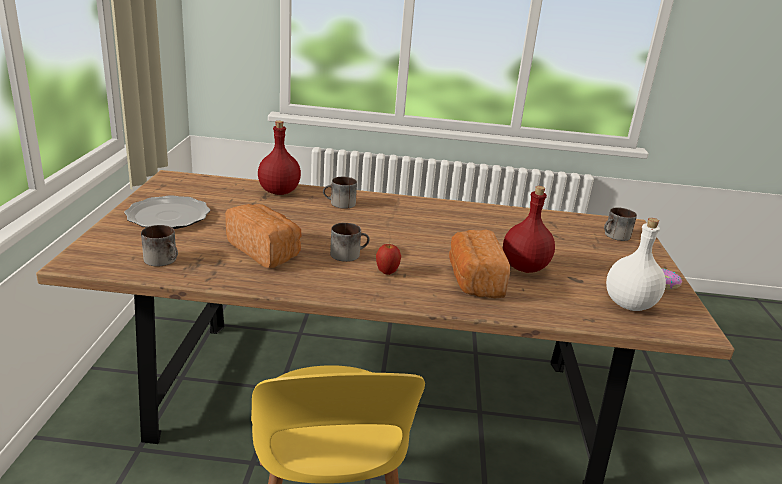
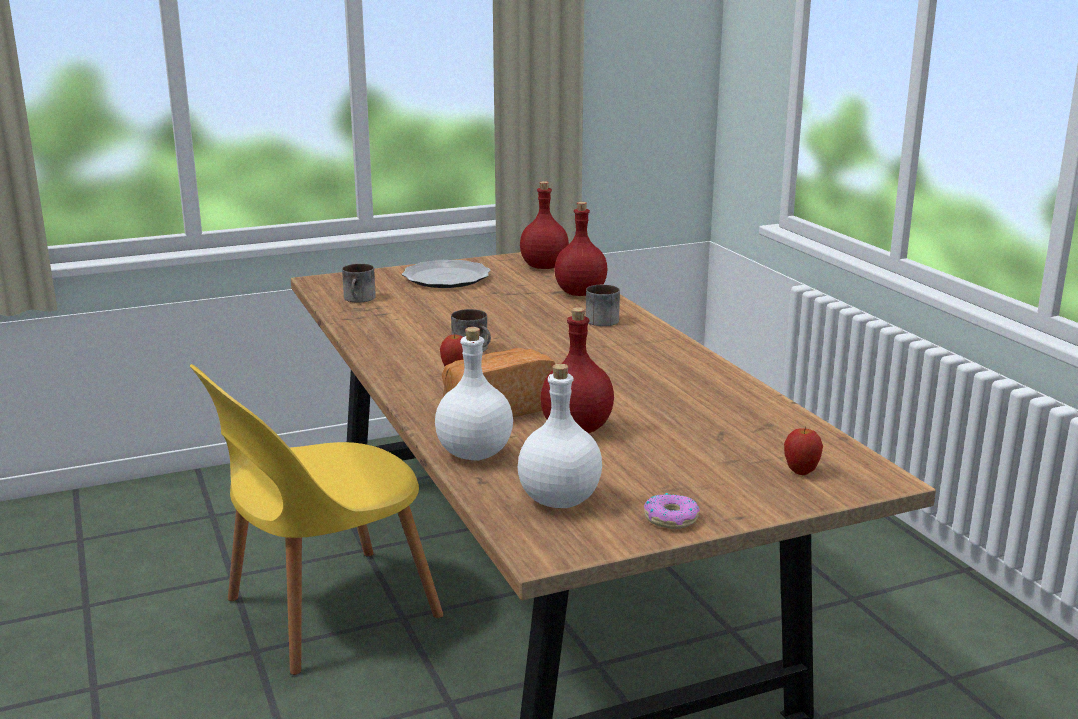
camera: 65 degrees right, 5 degrees down
bread [225,204,301,268] -> none
mug [604,207,637,241] -> apple [784,426,823,475]
none -> white bottle [435,327,513,461]
none -> red bottle [520,181,569,269]

